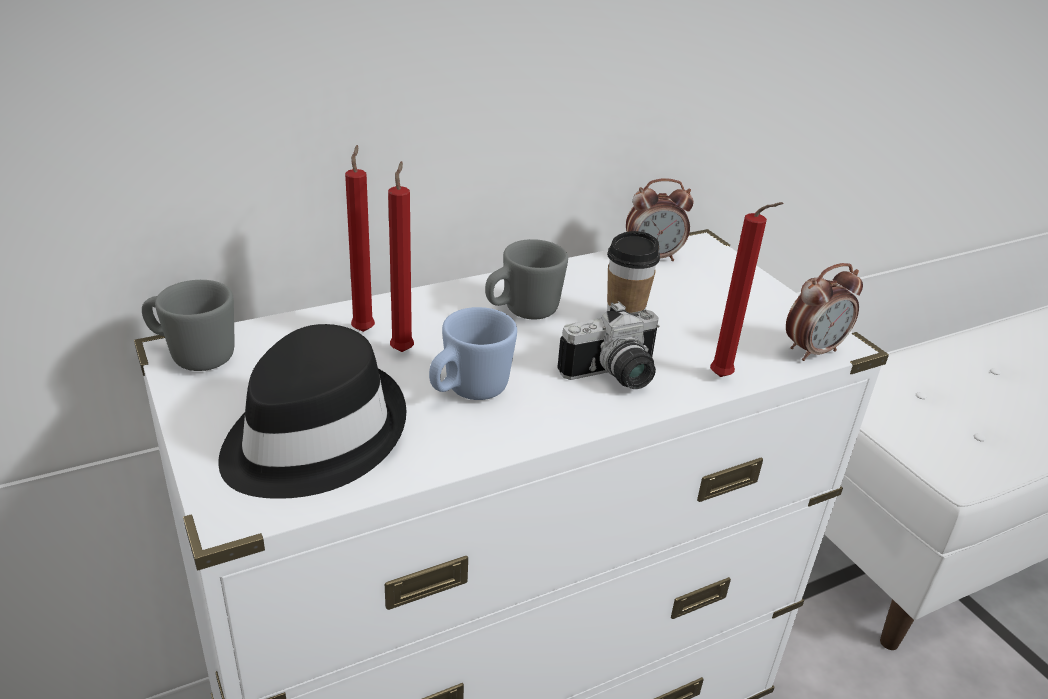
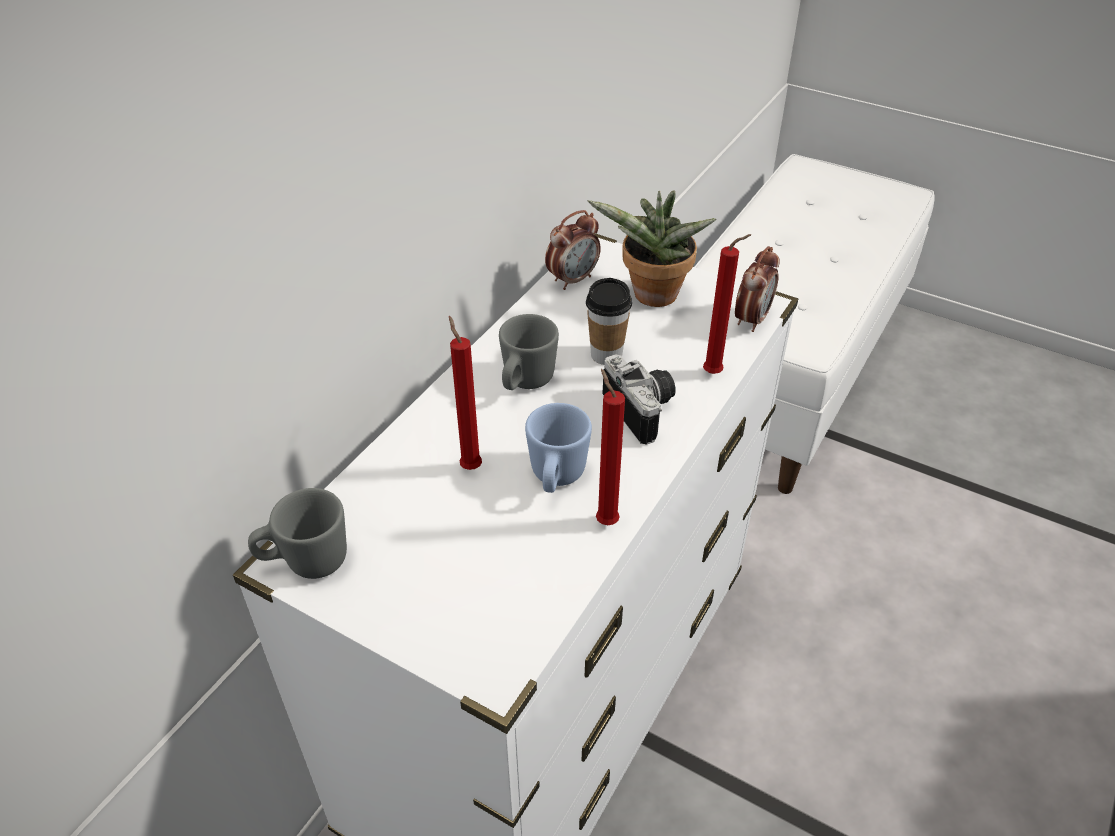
camera: 30 degrees left, 10 degrees up
black hat [218,324,406,499] -> none
red candle [345,145,375,332] -> red candle moved to [596,369,625,525]
camera [557,301,660,389] -> camera turned 60 degrees counterclockwise [602,354,676,445]
none -> potted plant [587,190,716,307]

